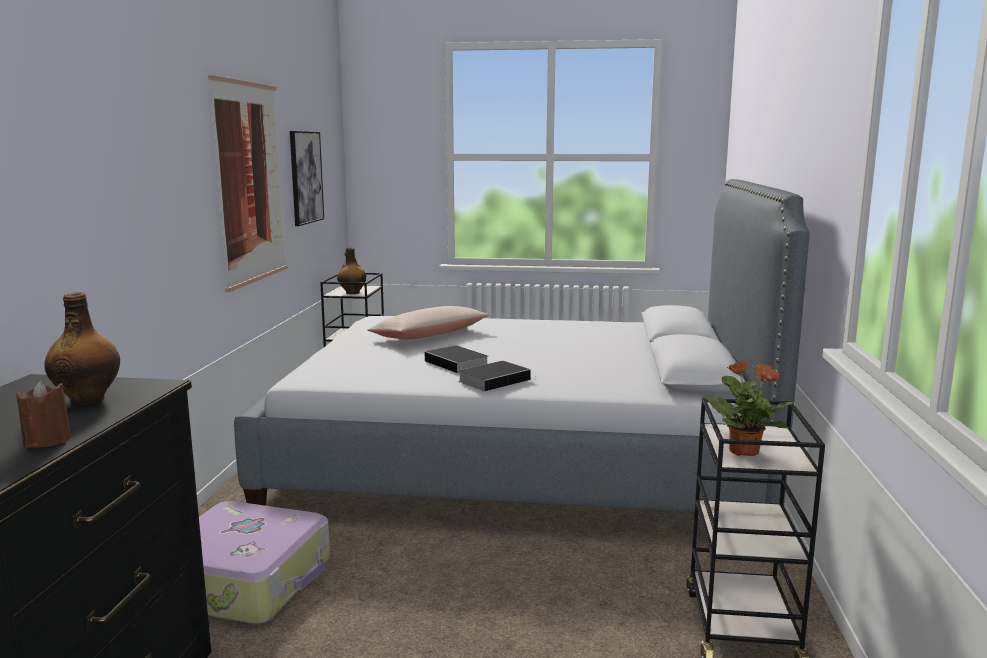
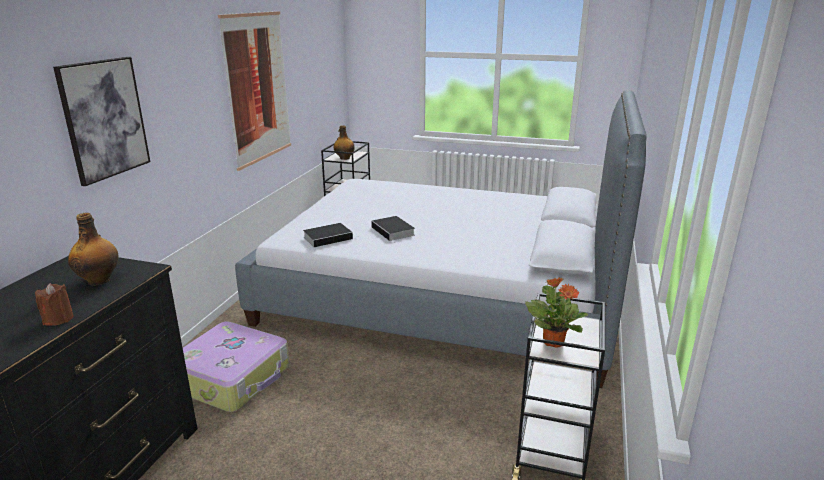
camera: 10 degrees right, 10 degrees up
picture [290,131,324,226] -> picture moved to [53,57,150,186]
beige pillow [367,306,490,339] -> none
book [458,361,535,392] -> book moved to [303,223,353,247]

